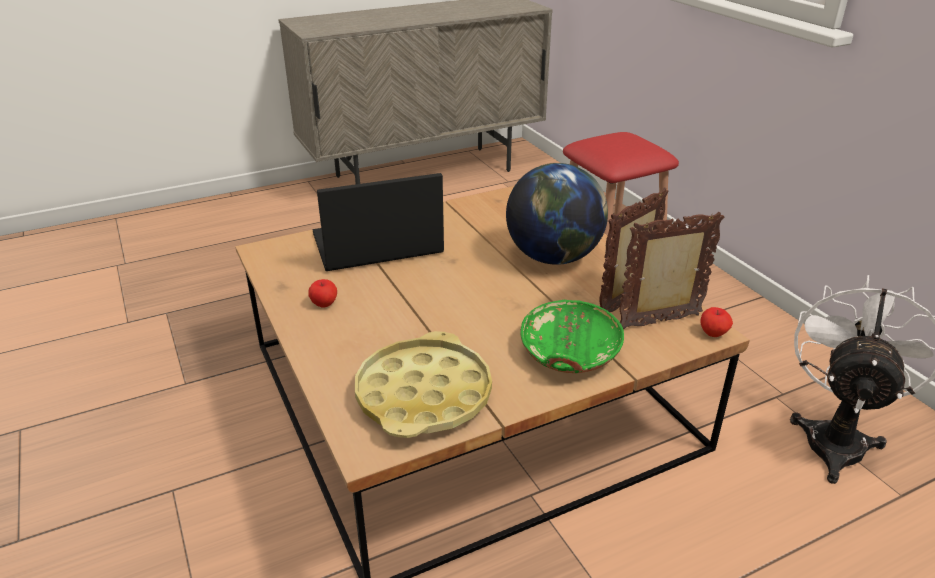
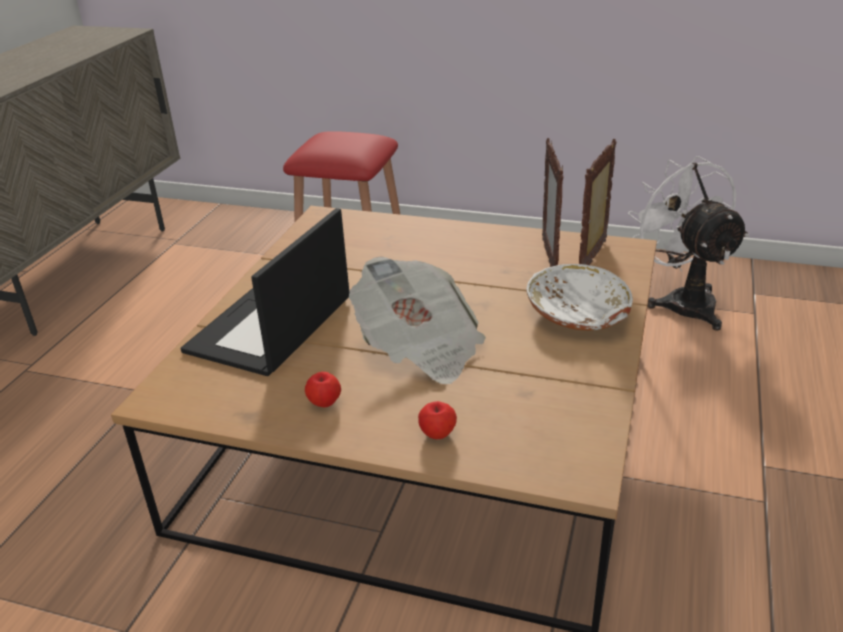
camera: 45 degrees left, 0 degrees up
yellow tray [355,331,492,438] -> none
globe [506,163,608,265] -> none
green bowl [520,300,624,373] -> white bowl [527,264,633,330]
apple [700,307,733,337] -> apple moved to [418,401,457,439]
none -> newspaper [349,256,486,384]

